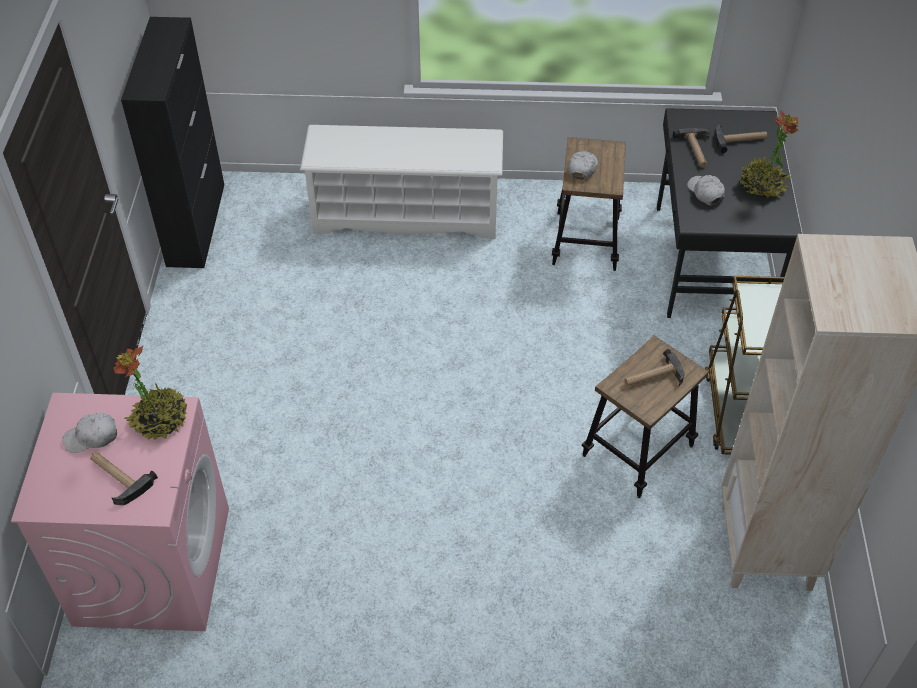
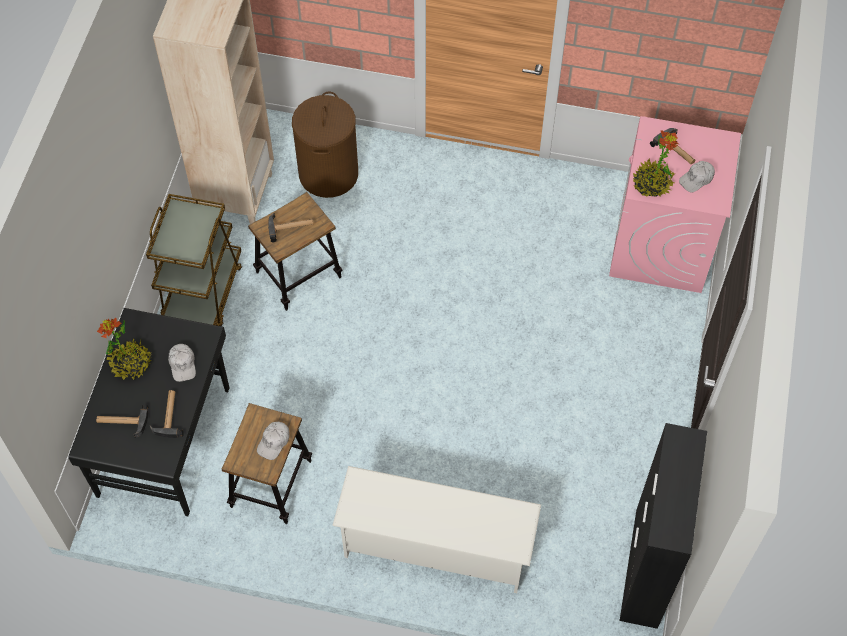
camera: 170 degrees left, 10 degrees up
white cap [62,413,117,453] -> white cap turned 150 degrees clockwise [679,161,715,193]
none -> brown laundry basket [292,92,358,198]

